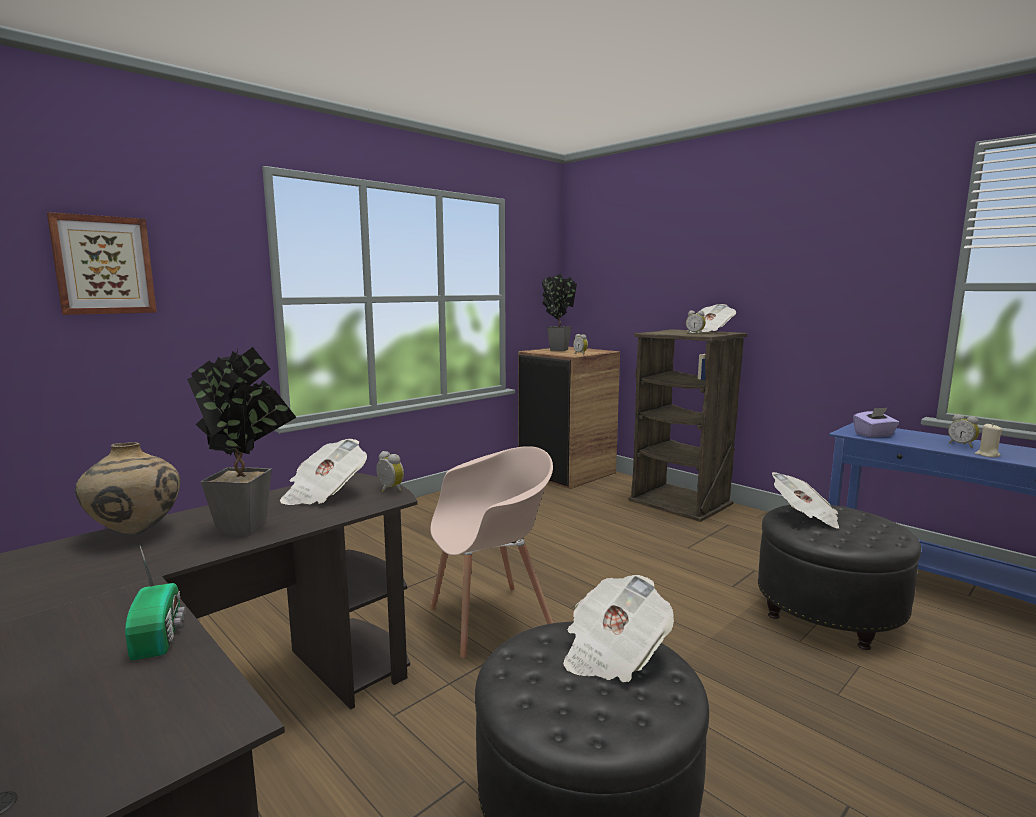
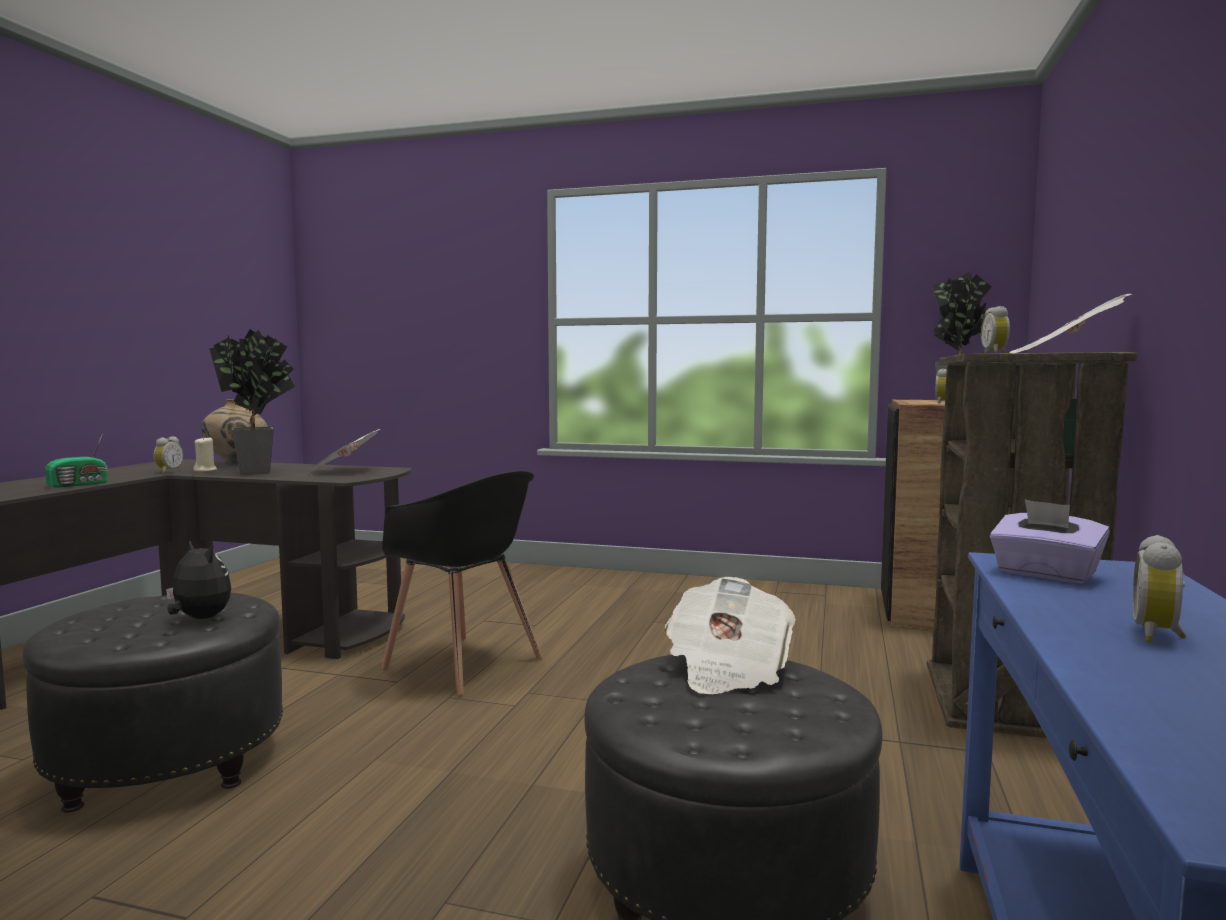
camera: 60 degrees right, 5 degrees down
picture [47,212,157,315] -> none
alarm clock [376,451,404,492] -> alarm clock moved to [154,436,183,474]
beige chair [430,446,553,658] -> black chair [381,471,543,696]
newspaper [563,575,674,682] -> plush toy [166,540,231,619]
beige candle [975,423,1003,457] -> beige candle moved to [193,436,217,472]

